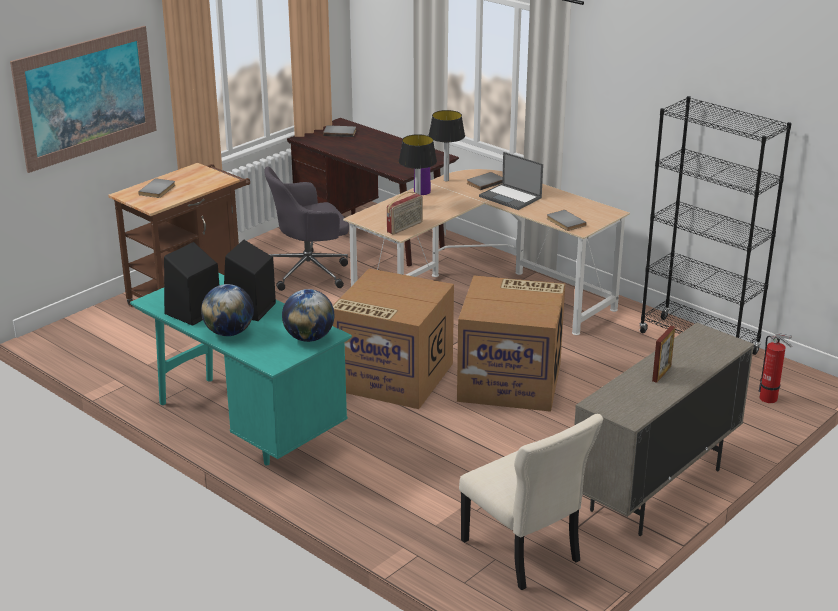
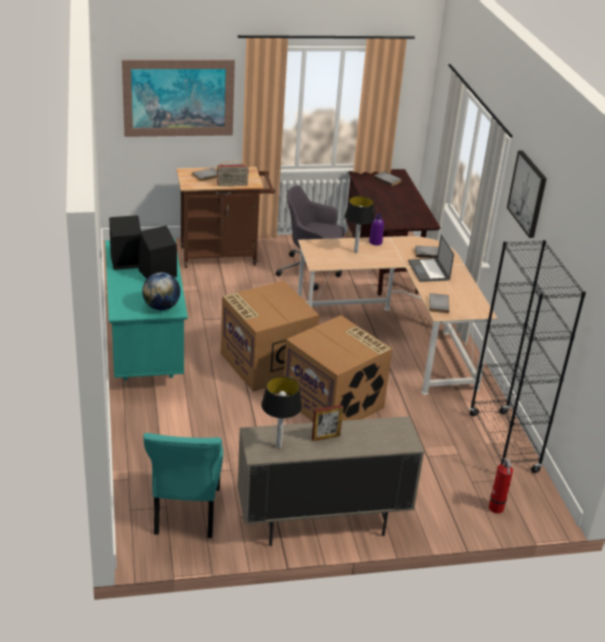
camera: 35 degrees right, 5 degrees up
globe [201,284,254,336] -> none
radio [387,192,423,235] -> radio moved to [217,160,249,186]
table lamp [429,110,465,181] -> table lamp moved to [261,376,302,448]
beige chair [459,414,603,590] -> turquoise chair [143,433,223,538]
none -> picture [507,150,547,238]

